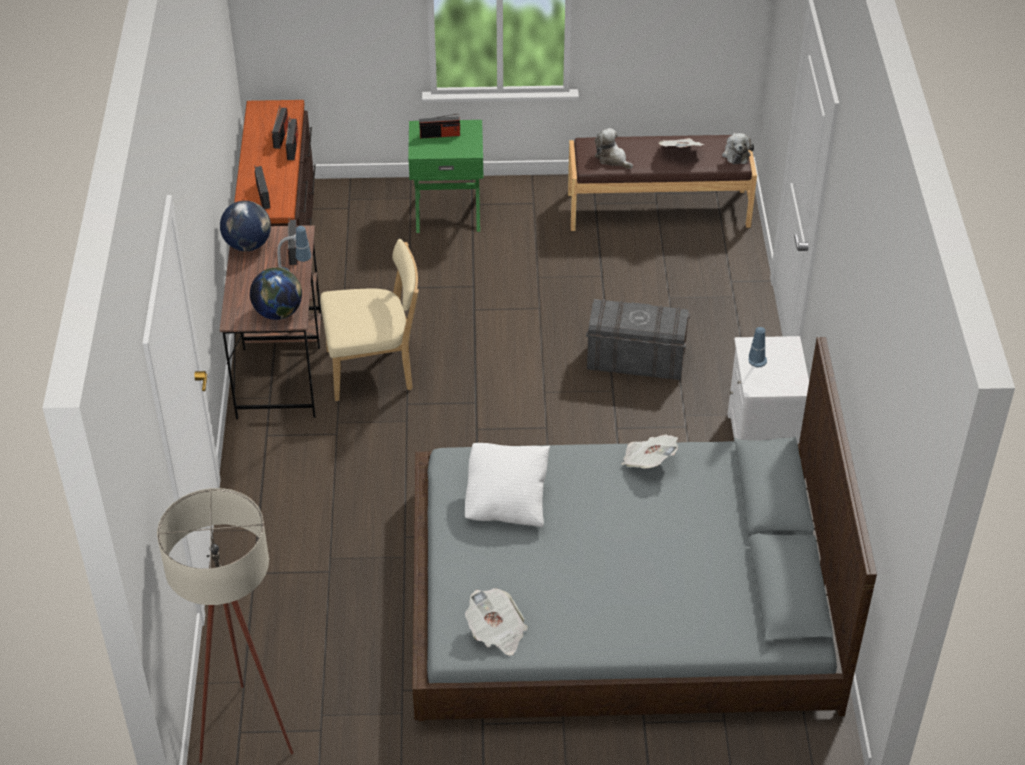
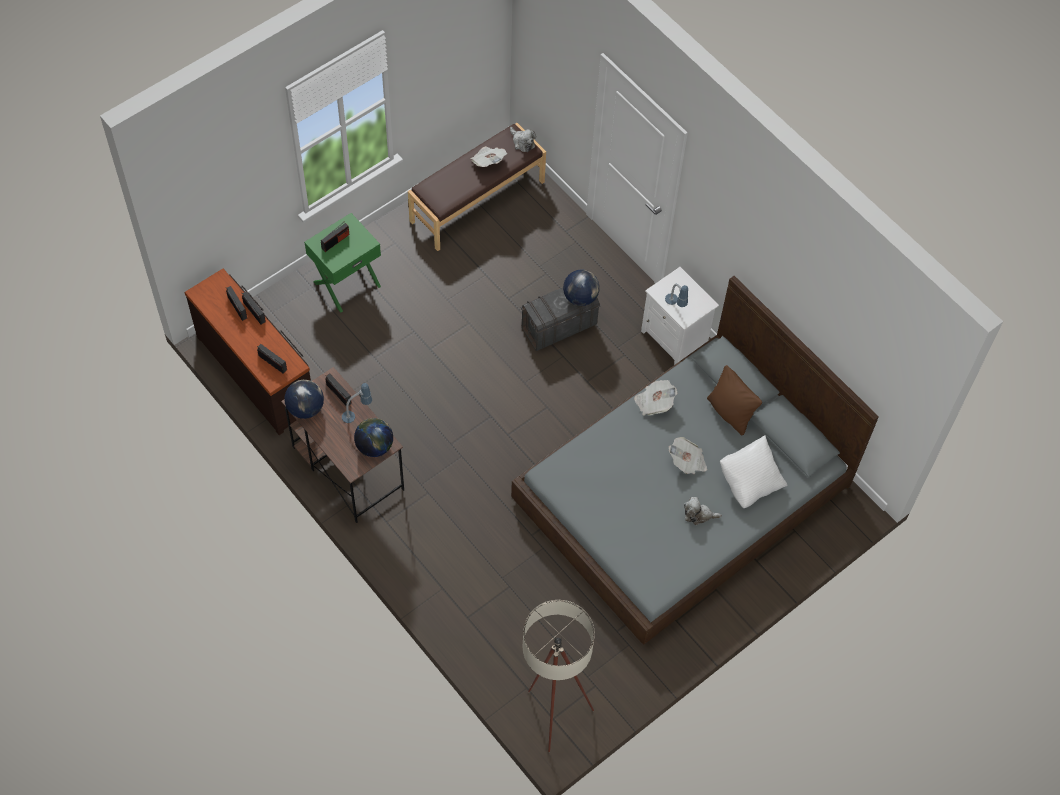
camera: 40 degrees left, 15 degrees up
beige chair [320,239,419,401] -> none
white pillow [465,443,550,528] -> white pillow moved to [720,435,787,508]
newspaper [465,588,528,656] -> newspaper moved to [669,437,707,474]
plush toy [595,128,633,169] -> plush toy moved to [684,497,722,525]
none -> globe [563,270,600,306]
none -> brown pillow [707,365,762,435]

